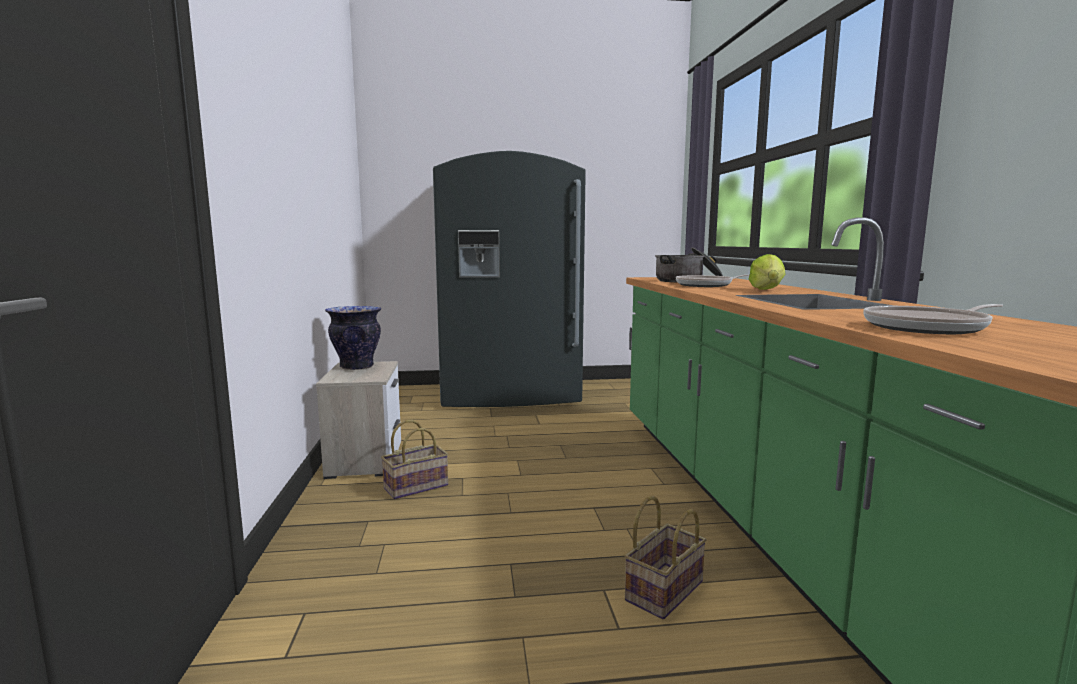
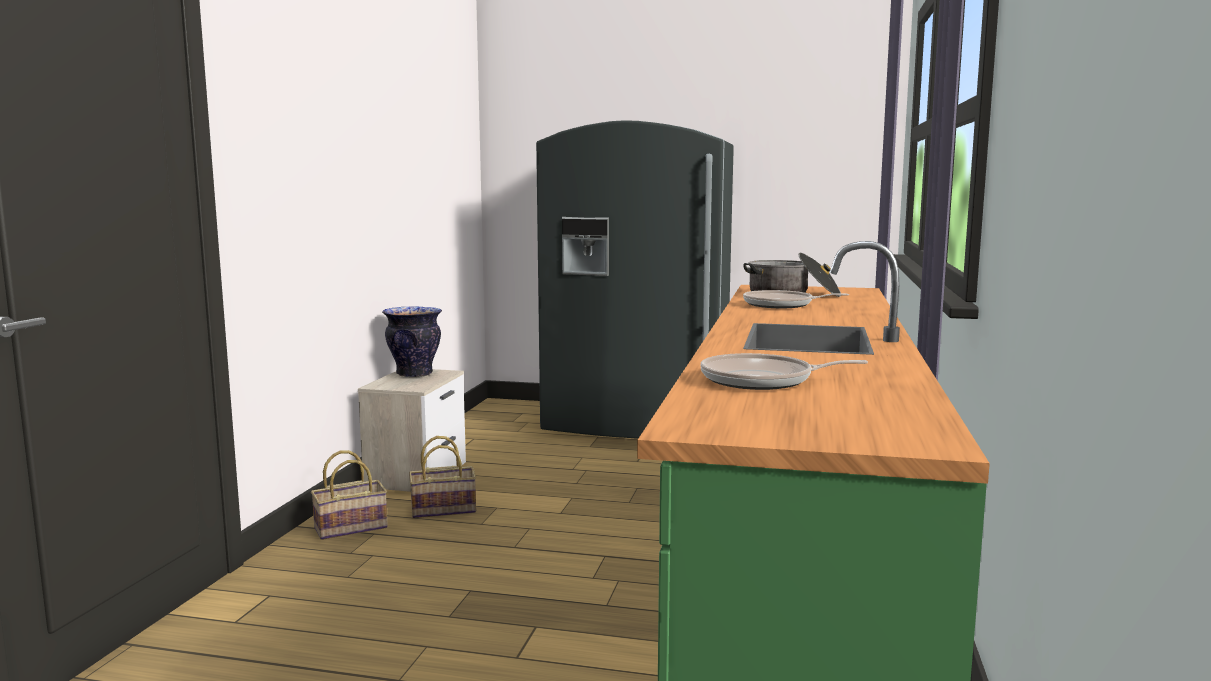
camera: 20 degrees right, 0 degrees up
basket [625,495,707,620] -> basket moved to [311,450,388,540]
lettuce [749,254,785,290] -> none

